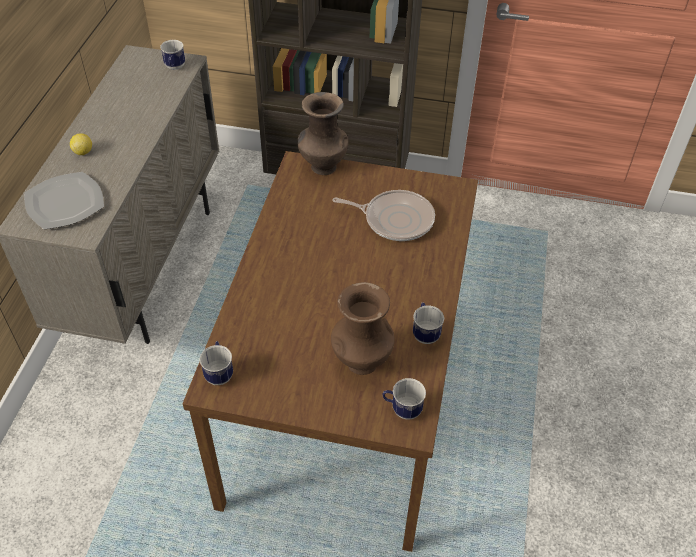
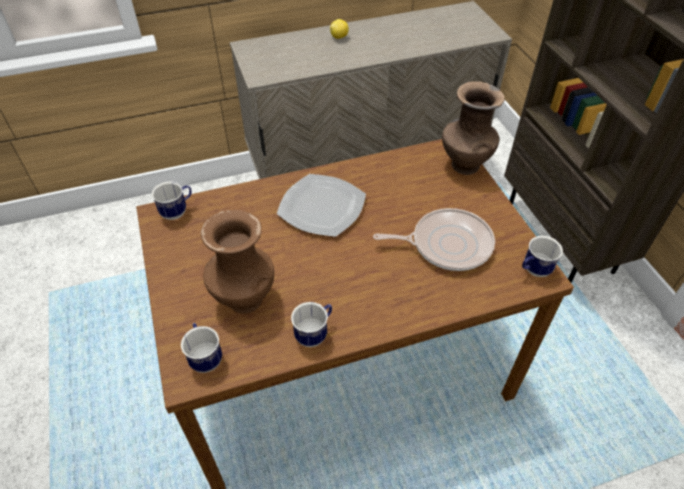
camera: 60 degrees right, 0 degrees up
plate [24,172,104,230] -> plate moved to [277,174,366,237]
mug [160,40,185,70] -> mug moved to [522,236,563,277]
frying pan [332,190,435,241] -> frying pan turned 75 degrees counterclockwise [373,208,495,271]

